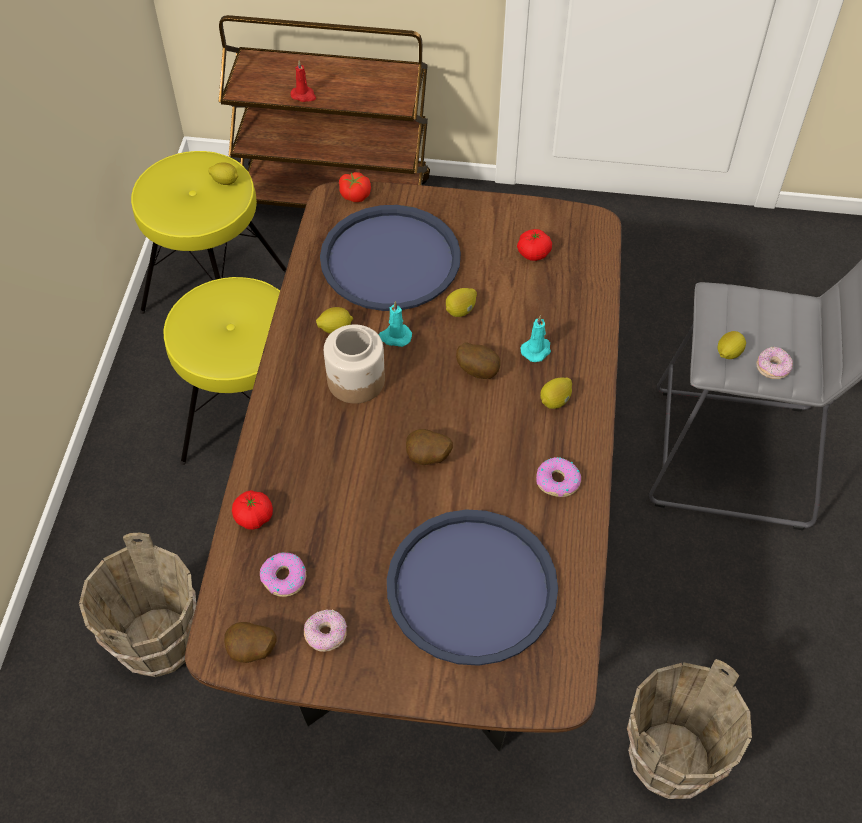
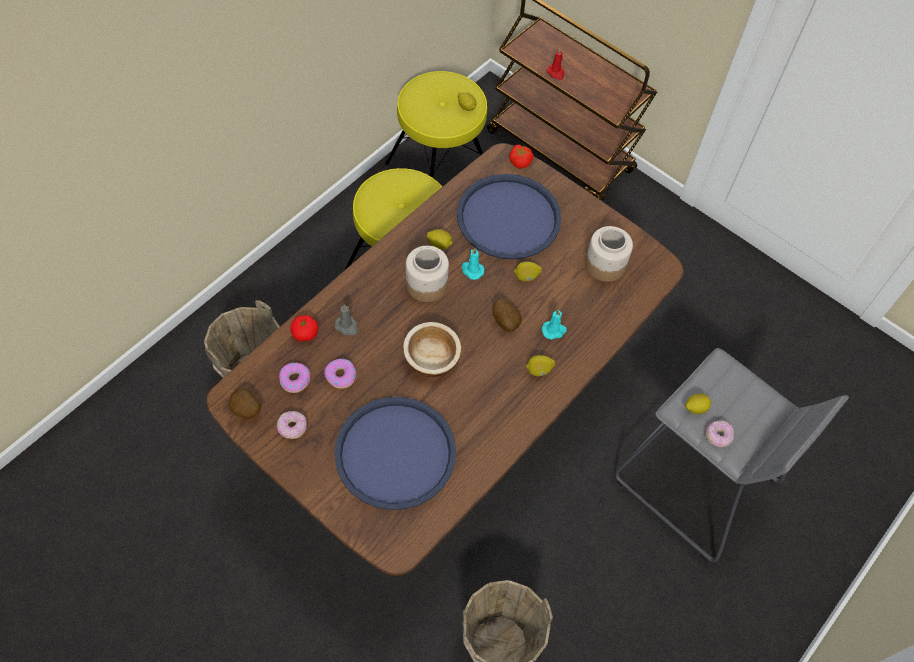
camera: 30 degrees right, 5 degrees up
potato [406,429,453,465] -> bowl [403,322,461,377]
tomato [517,229,552,261] -> jar [585,226,633,282]
donut [536,457,581,497] -> donut moved to [324,359,356,389]
none -> grey candle [335,304,358,335]

